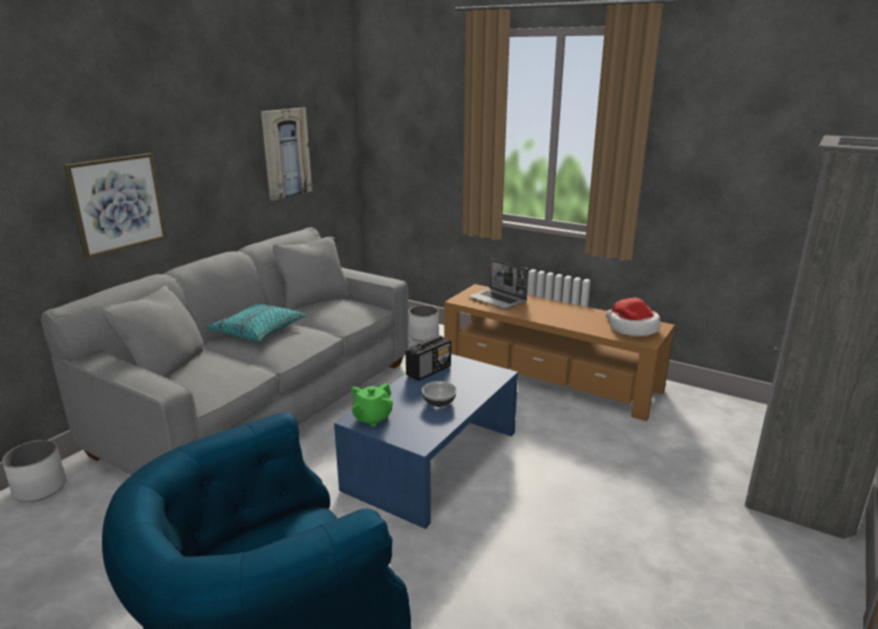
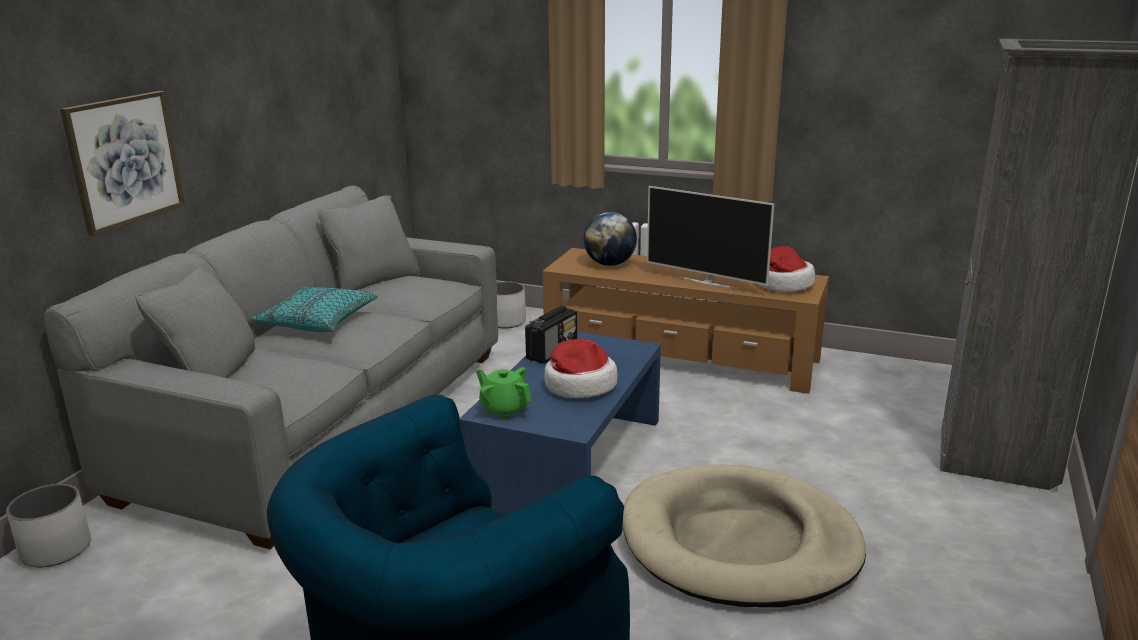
camera: 10 degrees left, 0 degrees up
picture [261,108,312,200] -> none
green teapot [351,383,393,427] -> green teapot turned 105 degrees clockwise [476,367,532,419]
bowl [422,381,457,407] -> hat [544,338,617,398]
laptop [469,259,528,309] -> globe [583,212,637,266]
none -> beige dog bed [623,465,866,607]
none -> television [647,186,774,289]

